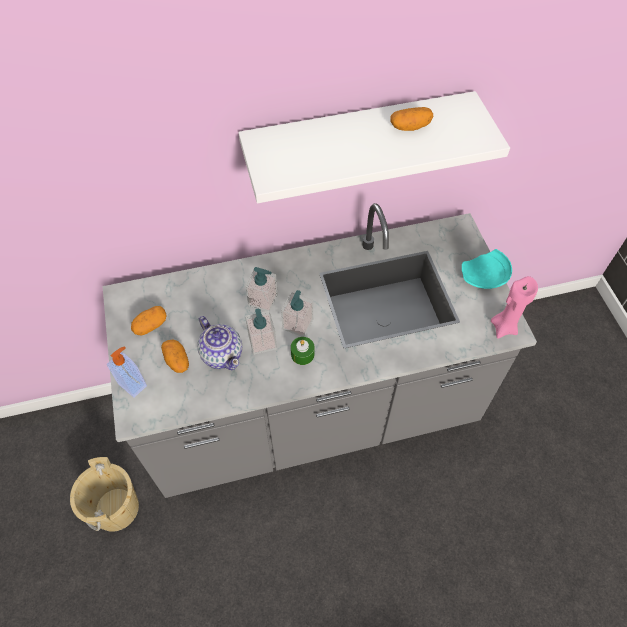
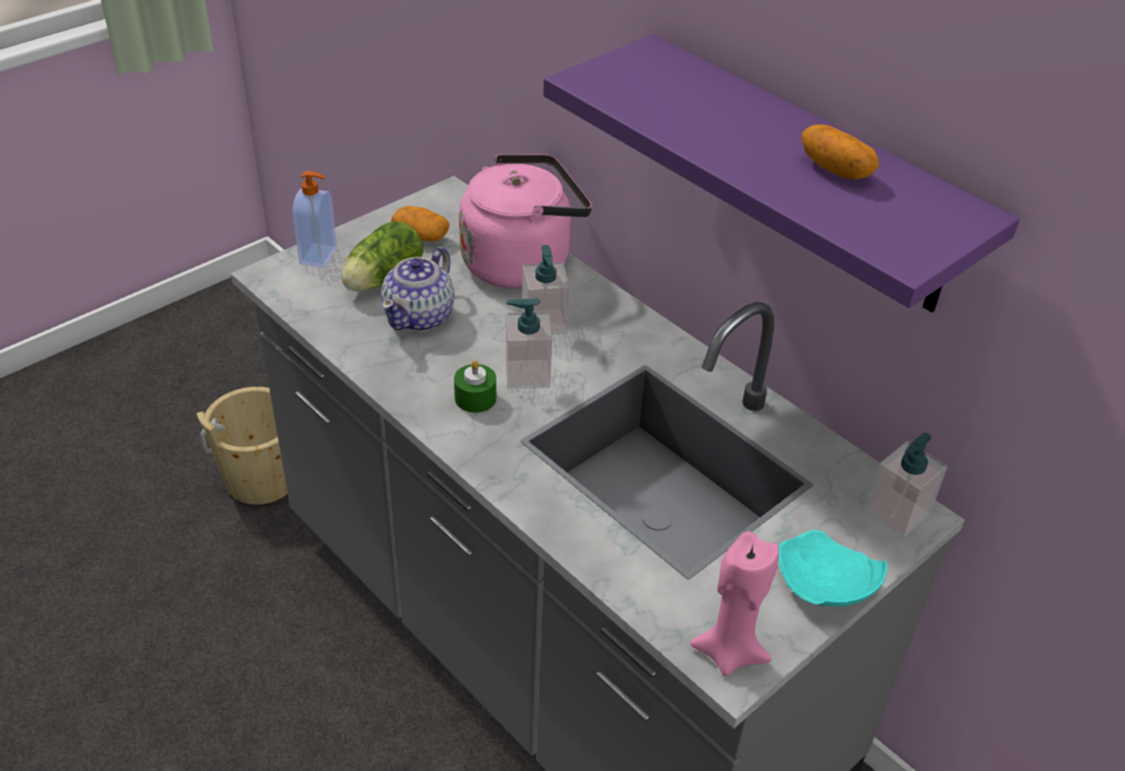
camera: 60 degrees right, 15 degrees down
potato [161,340,189,373] -> lettuce [341,222,423,291]
white shelf [238,91,510,203] -> purple shelf [543,34,1020,312]
soap dispenser [245,308,277,355] -> soap dispenser moved to [865,433,947,537]
none -> pink kettle [459,154,592,289]

